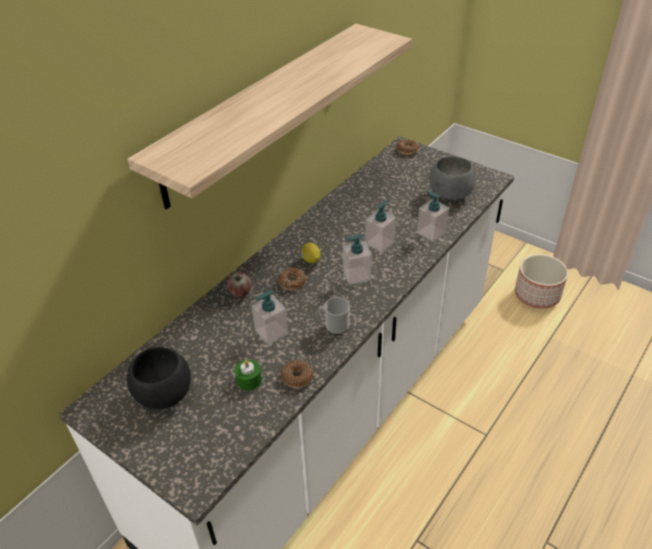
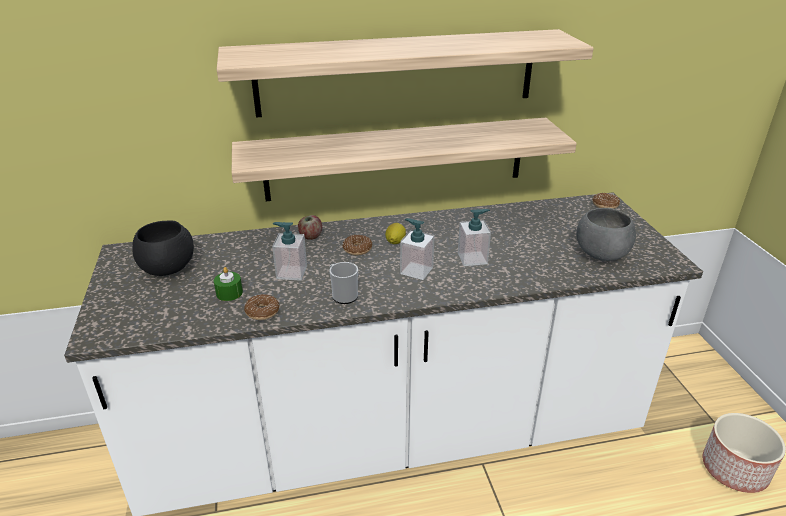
camera: 40 degrees right, 10 degrees down
soap dispenser [417,190,449,242] -> none
none -> shelf [232,118,577,201]

